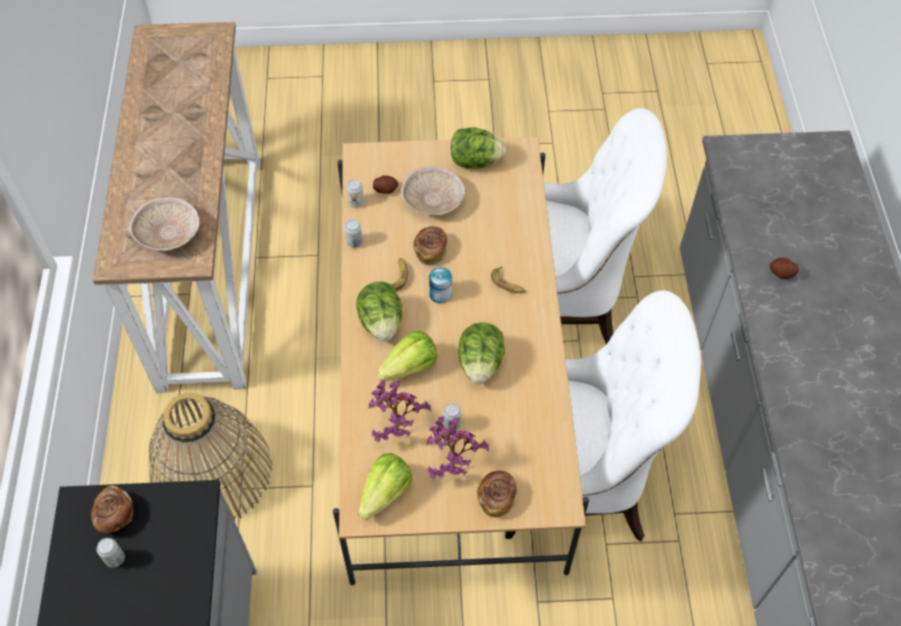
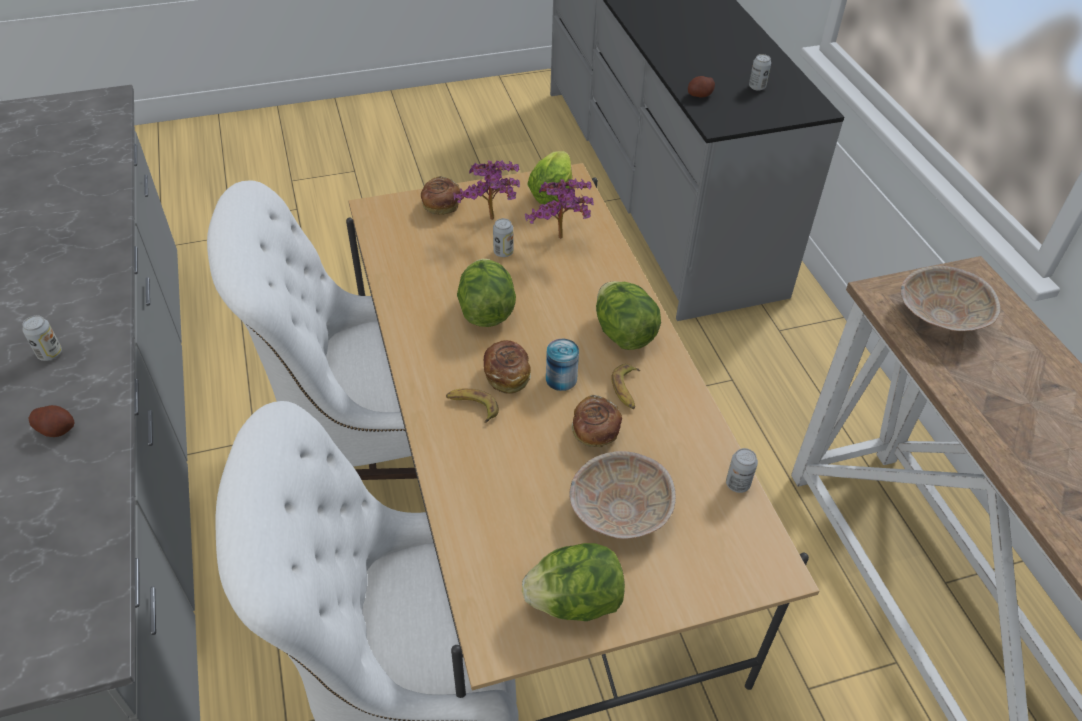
camera: 165 degrees right, 10 degrees down
bread [91,485,133,533] -> bread moved to [484,340,531,394]
basket [149,393,272,521] -> none
can [345,220,362,248] -> can moved to [22,315,62,361]
potato [373,175,398,194] -> potato moved to [688,76,715,98]
lettuce [377,331,437,381] -> none

